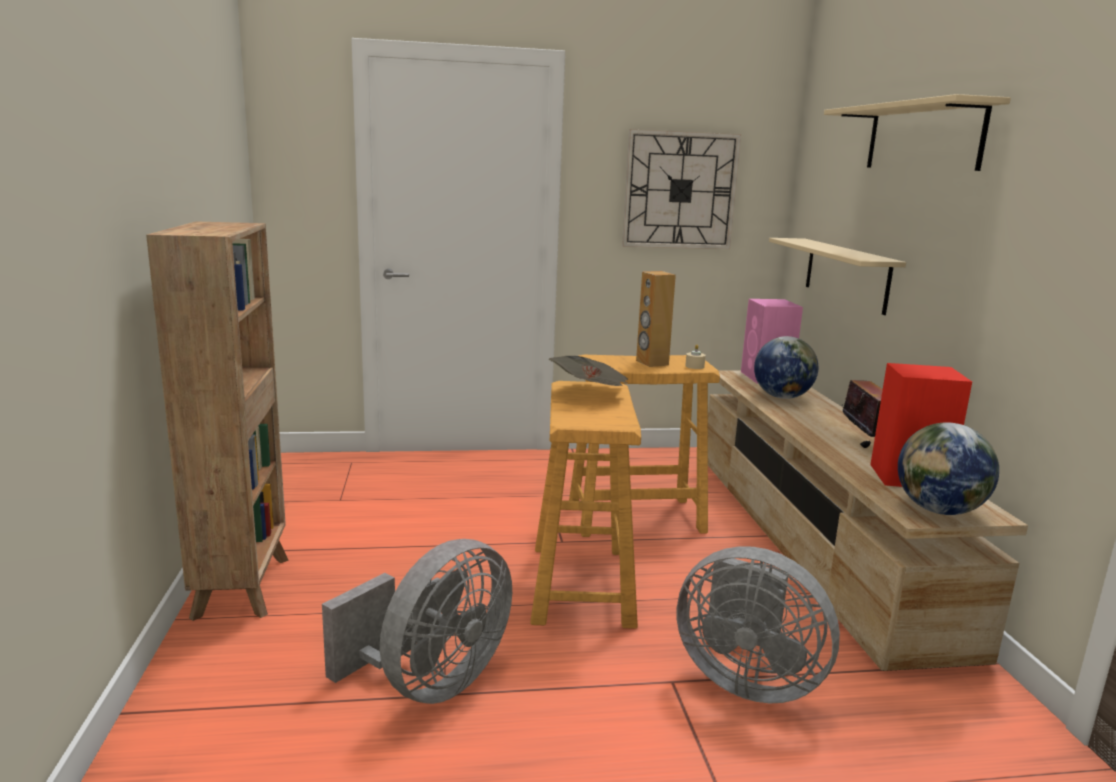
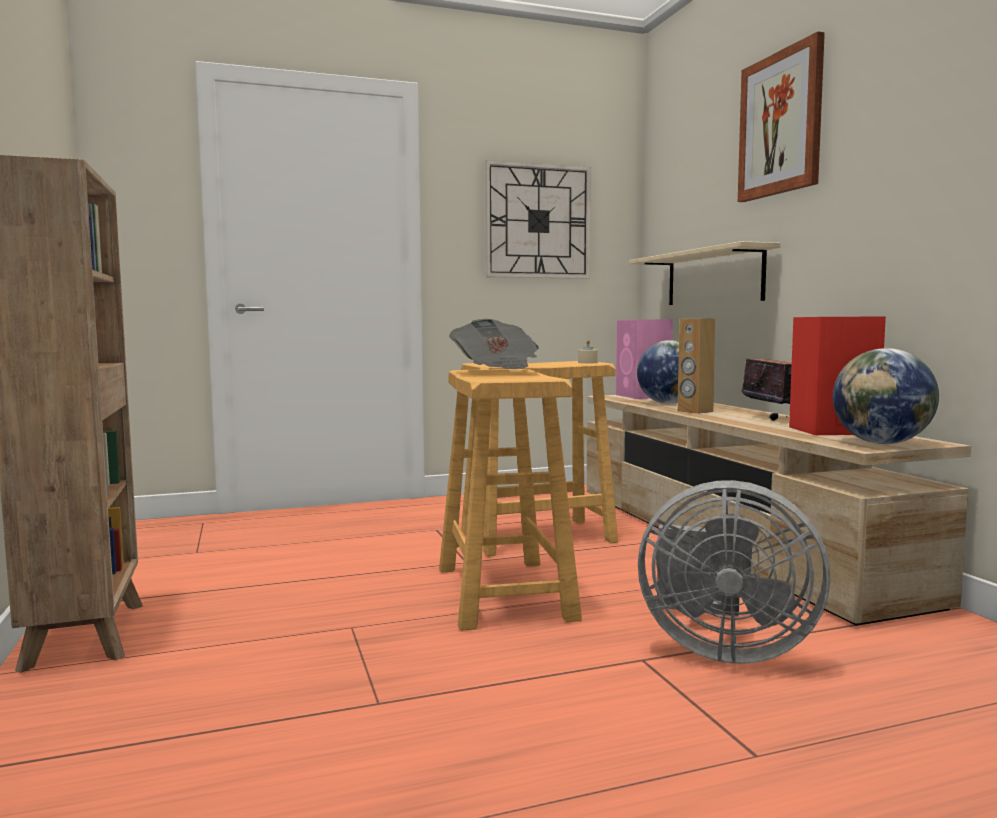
camera: 10 degrees left, 10 degrees down
grey fan [322,539,512,704] -> none
brown speaker [636,271,676,367] -> brown speaker moved to [677,318,715,414]
beige shelf [824,94,1011,171] -> picture [738,31,825,202]

